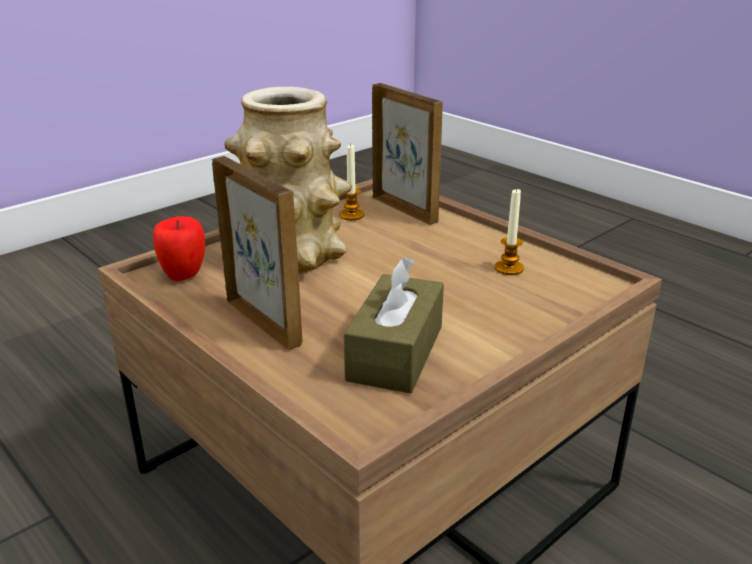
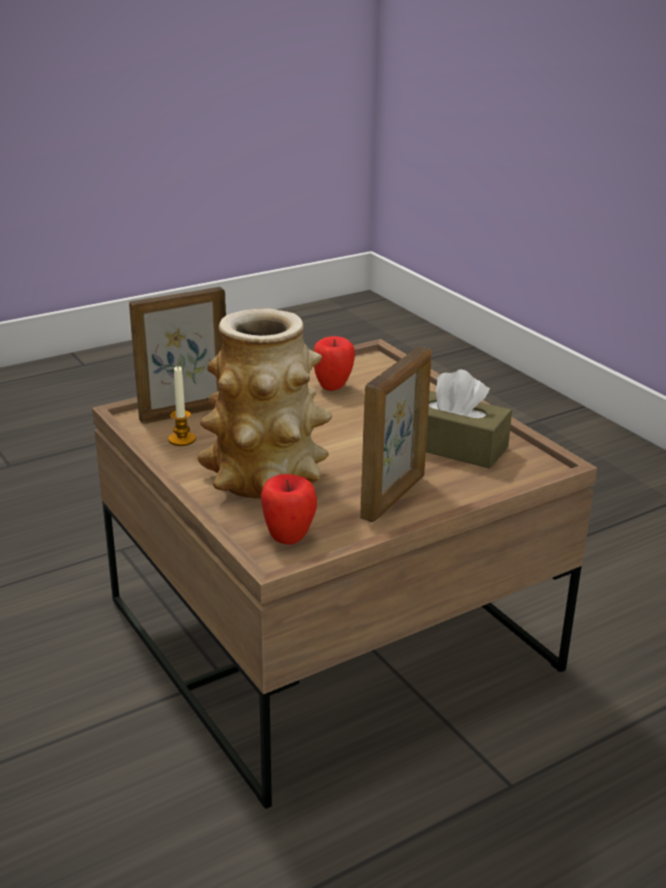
camera: 80 degrees left, 0 degrees up
picture frame [212,156,302,350] -> picture frame turned 150 degrees clockwise [360,347,431,522]
candle [495,188,524,275] -> apple [314,336,355,391]

